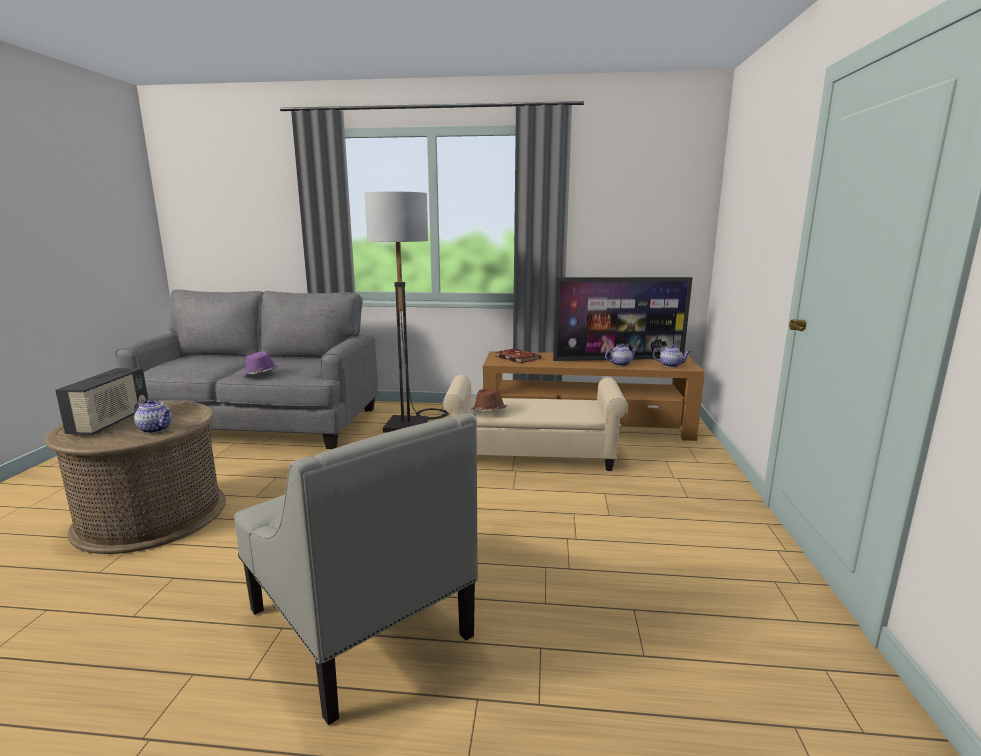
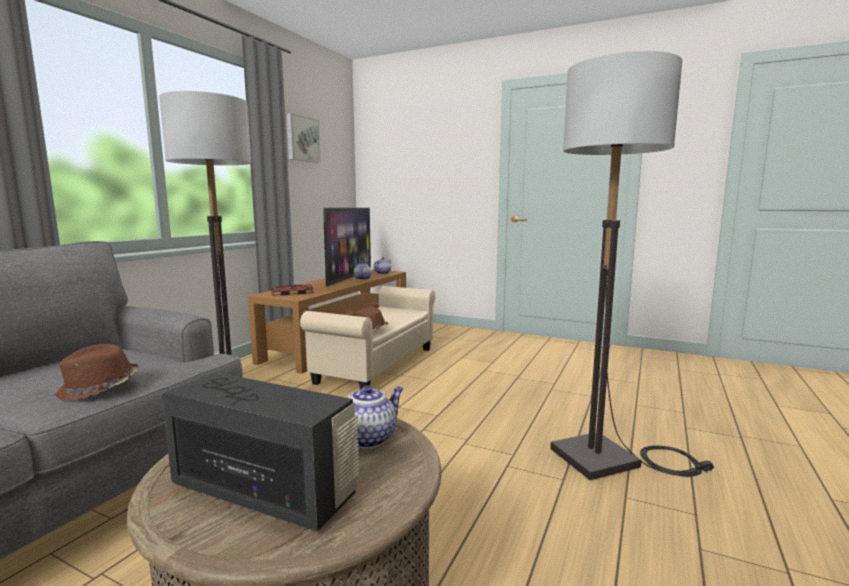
camera: 70 degrees left, 5 degrees down
grey armchair [234,413,478,726] -> floor lamp [550,51,714,480]
purple hat [242,351,278,376] -> brown hat [54,344,139,400]
none -> picture [286,113,320,163]

